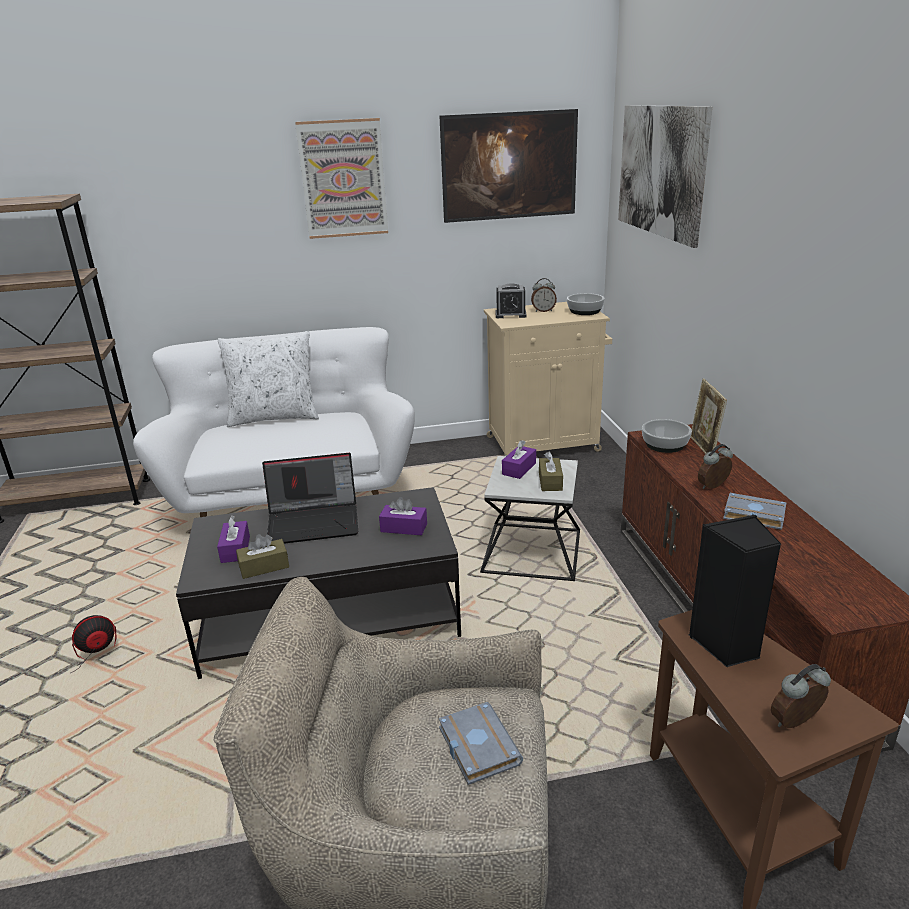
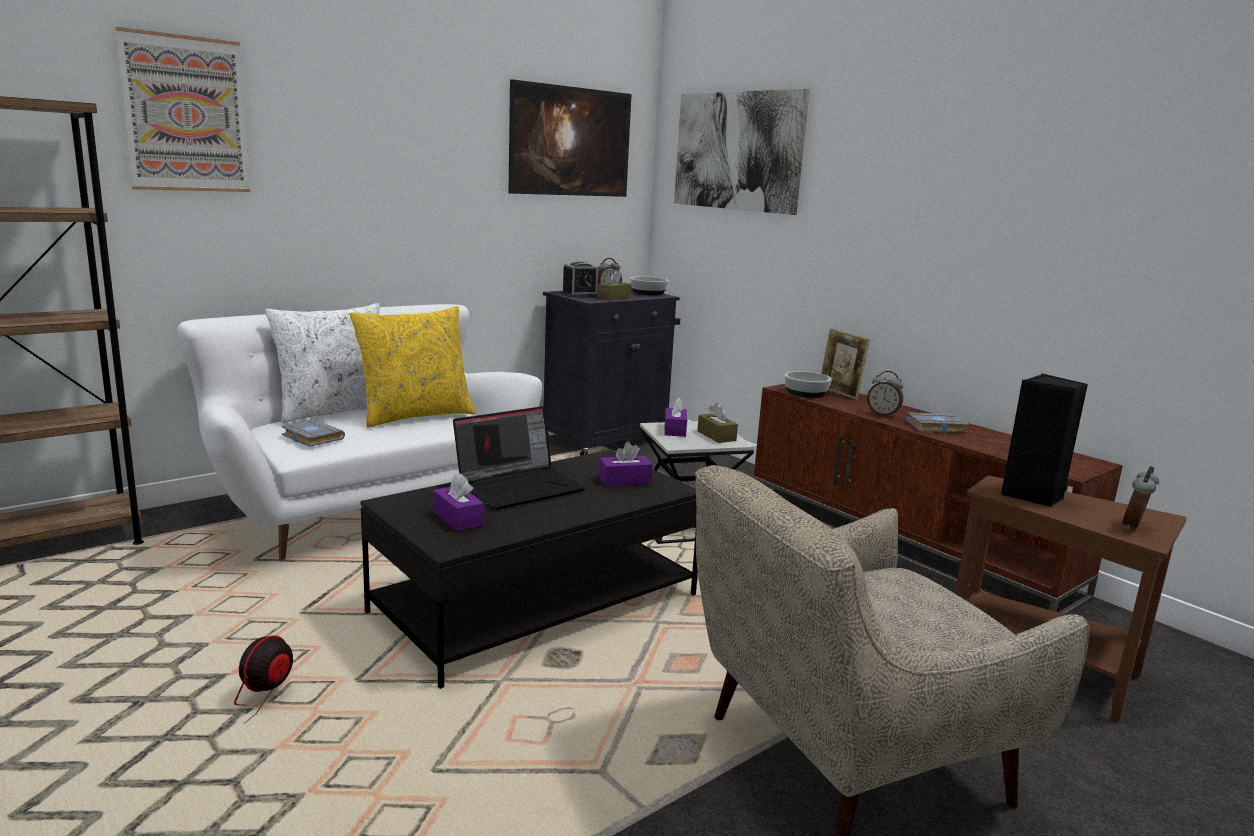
camera: 30 degrees left, 10 degrees down
brown tissue box [236,534,289,579] -> brown tissue box moved to [597,270,632,301]
picture [295,118,388,239] -> picture moved to [115,27,250,192]
grey book [439,702,523,785] -> grey book moved to [281,419,345,447]
beige cabinet [484,302,612,456] -> black cabinet [543,287,680,456]
alarm clock [698,444,733,489] -> alarm clock turned 90 degrees counterclockwise [867,371,903,417]
none -> yellow pillow [350,306,476,428]

